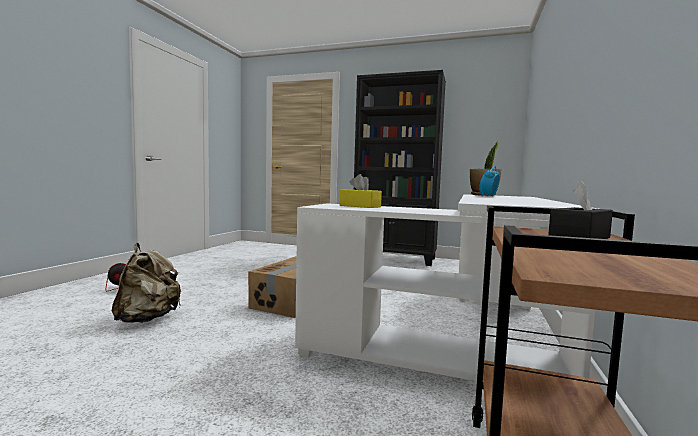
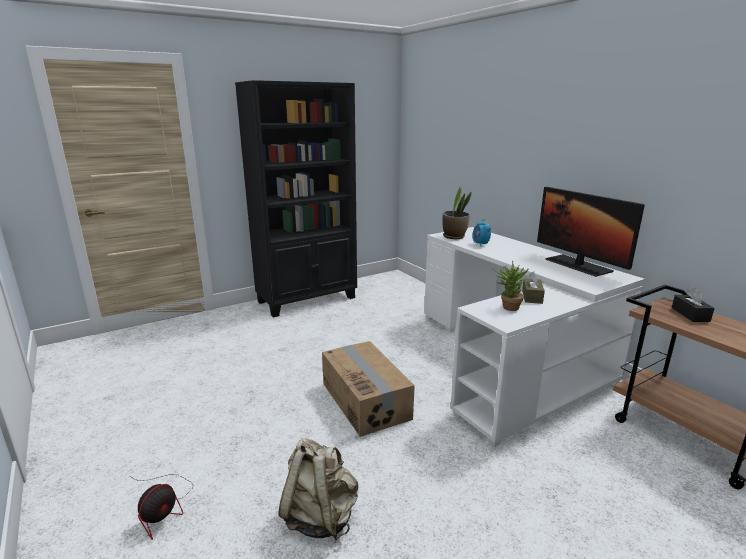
camera: 50 degrees left, 15 degrees up
yellow tissue box [340,174,382,208] -> potted plant [493,260,528,311]
none -> brown tissue box [522,271,545,304]
none -> monitor [537,187,645,277]

